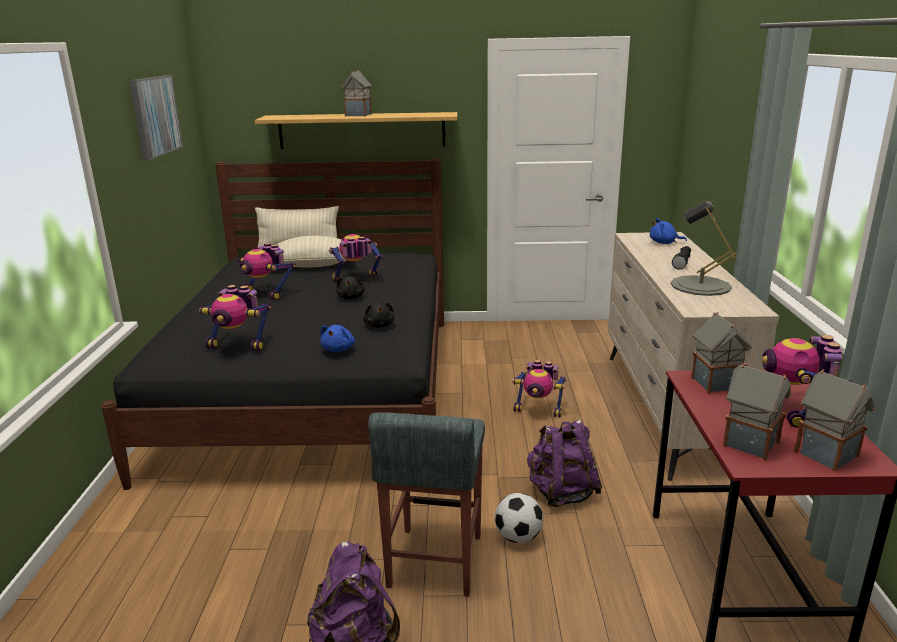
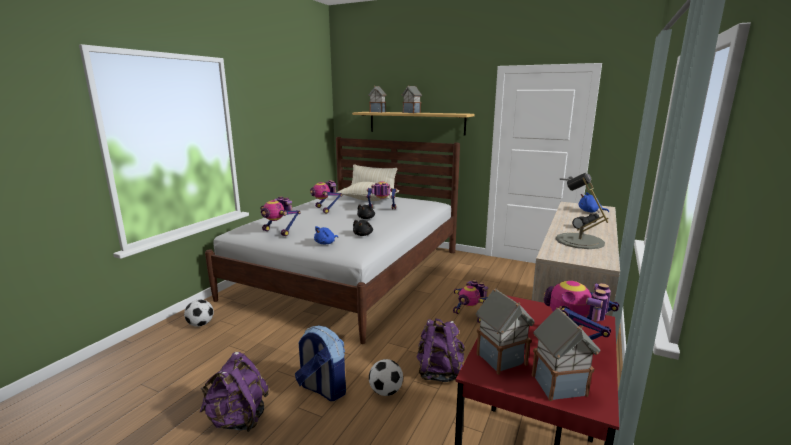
camera: 25 degrees right, 5 degrees down
black bed [101,158,444,490] -> white bed [205,137,460,344]
picture [129,75,183,161] -> none
grey stool [368,412,485,597] -> backpack [295,326,346,401]
toy house [691,312,752,394] -> toy house moved to [368,86,387,113]
none -> football [184,299,214,327]

